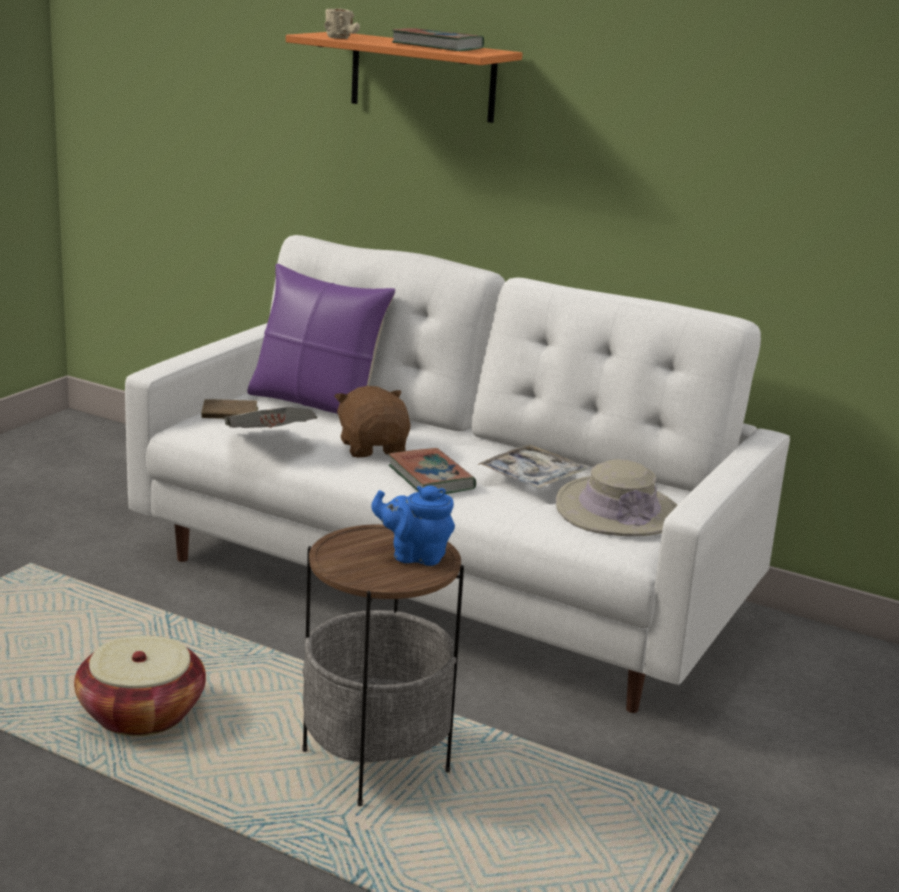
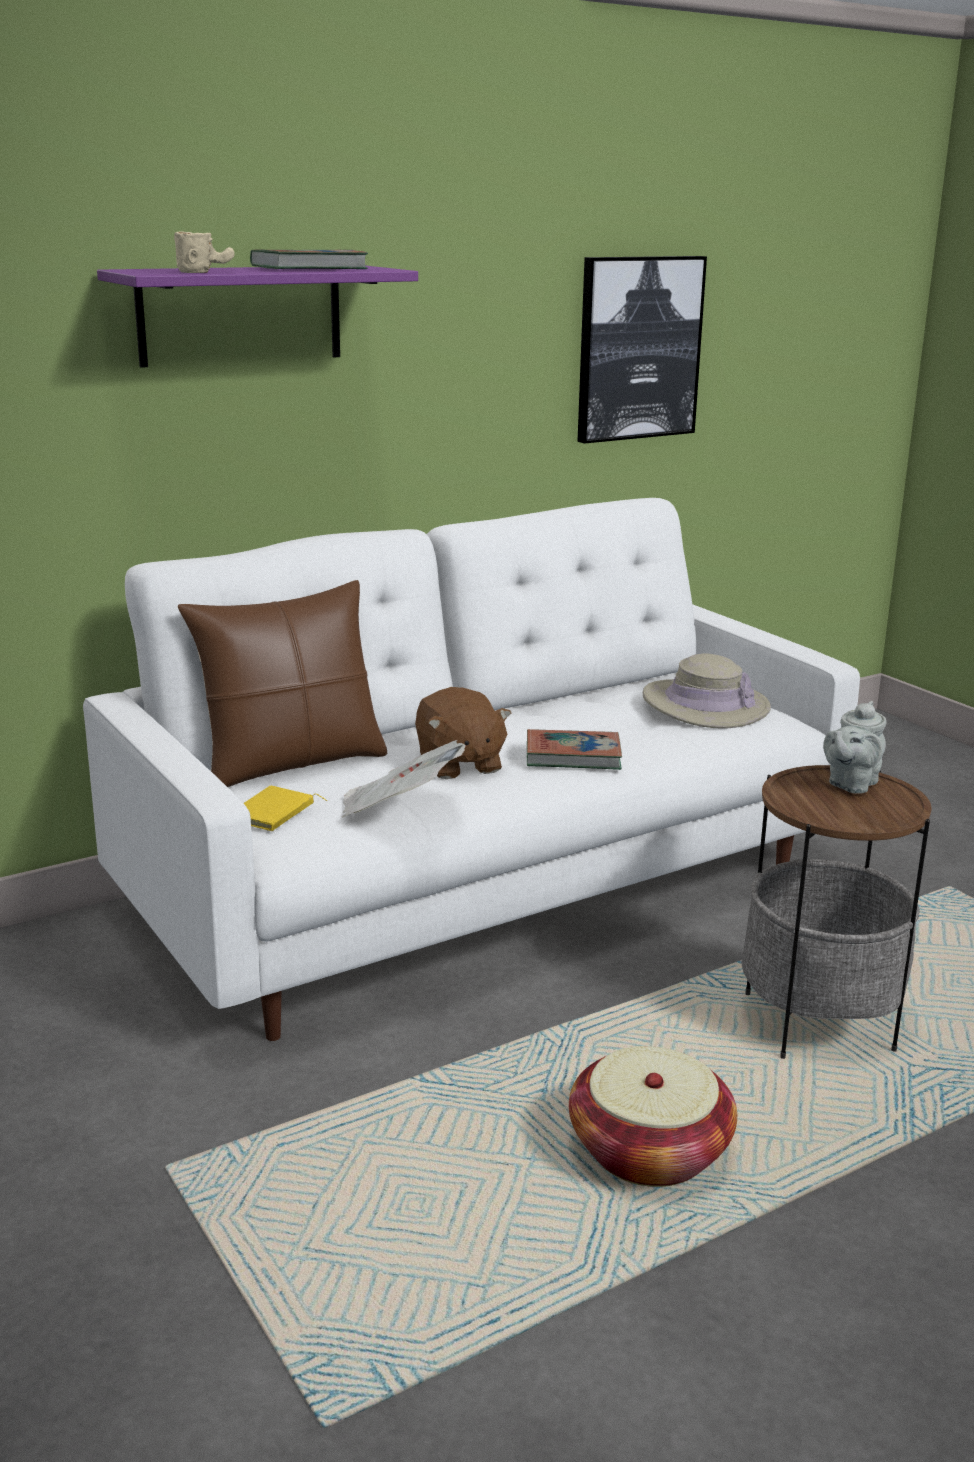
camera: 60 degrees left, 0 degrees up
brown book [201,399,258,419] -> yellow book [244,786,327,831]
purple pillow [247,264,395,414] -> brown pillow [178,580,388,787]
orange shelf [286,32,523,123] -> purple shelf [97,266,418,368]
brown plush toy [334,386,410,458] -> brown plush toy turned 120 degrees counterclockwise [415,687,511,779]
blue teapot [371,486,455,566] -> grey teapot [823,701,887,794]
tray [477,444,588,489] -> none
none -> picture [577,256,707,444]

